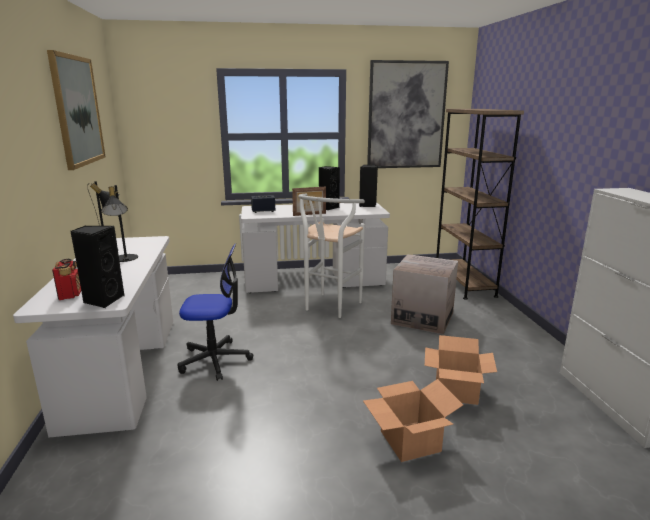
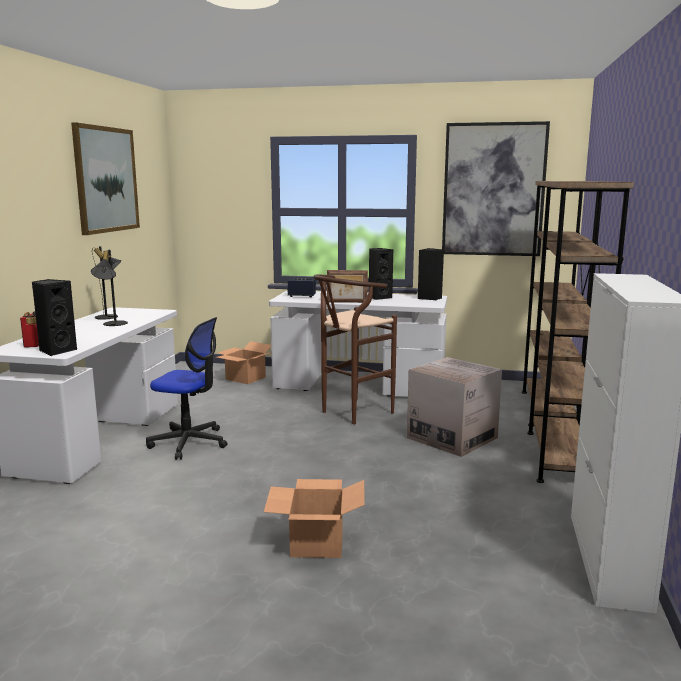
camera: 20 degrees right, 5 degrees down
white stool [298,194,365,318] -> brown stool [313,274,397,425]
cardboard box [425,335,497,405] -> cardboard box moved to [216,341,271,384]
none -> brown bookcase [527,181,634,483]

